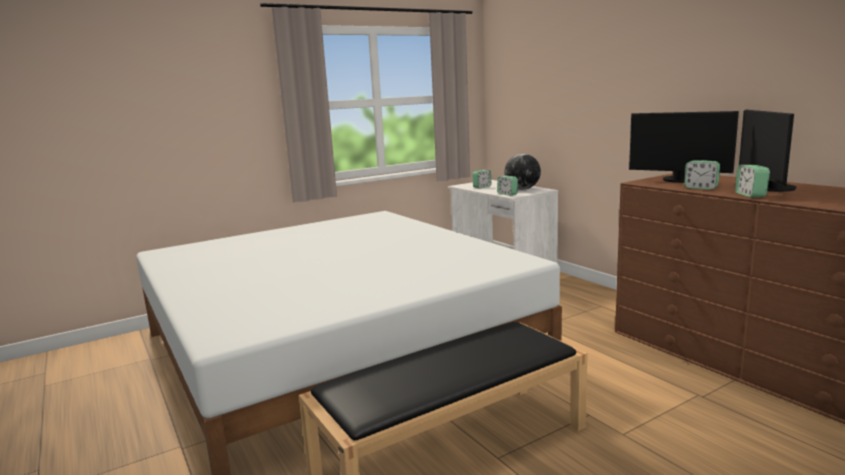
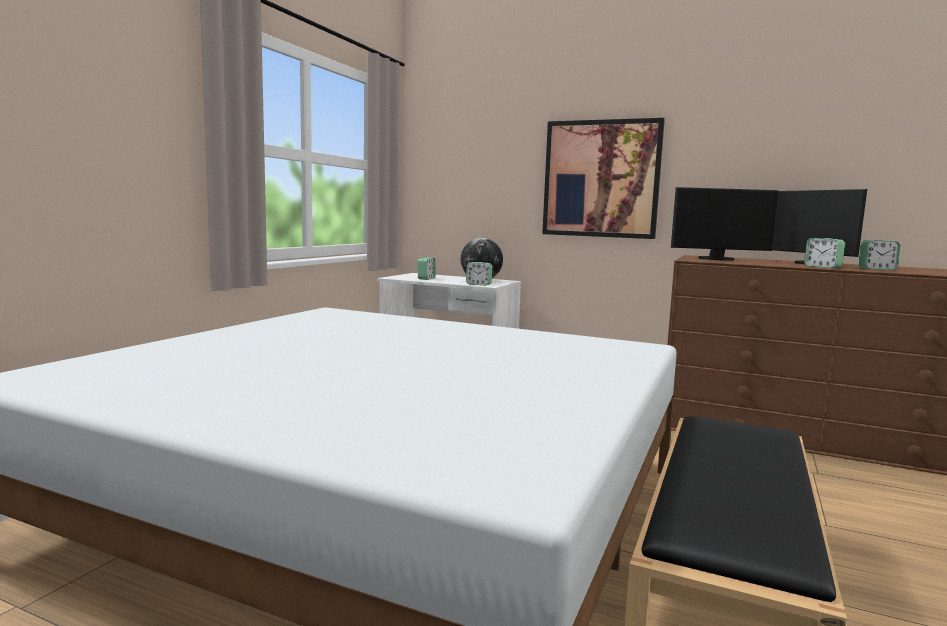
camera: 35 degrees left, 5 degrees down
alarm clock [684,160,720,190] -> alarm clock moved to [858,240,900,270]
none -> picture [542,118,665,239]

